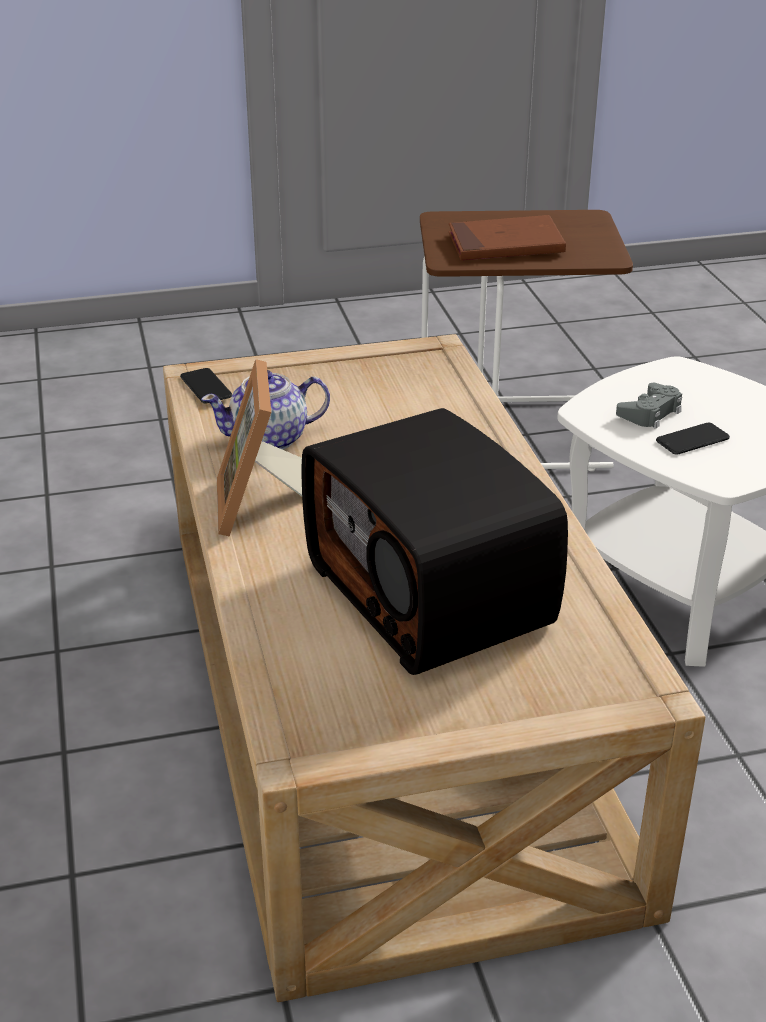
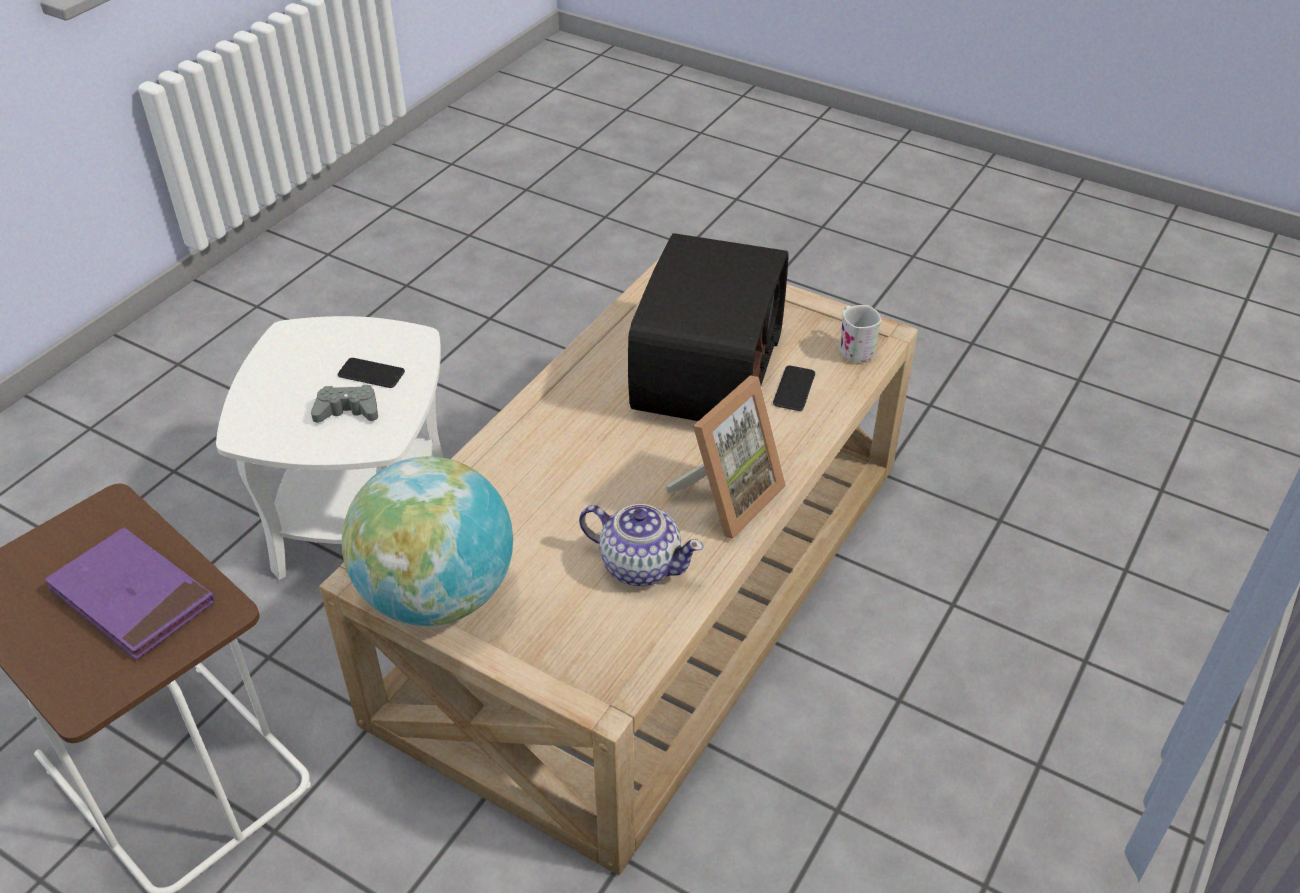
camera: 135 degrees left, 10 degrees up
phone [180,368,232,403] -> phone moved to [773,365,815,411]
brown book [449,215,566,261] -> purple book [45,528,215,660]
none -> globe [342,456,513,626]
none -> white mug [839,305,881,362]

